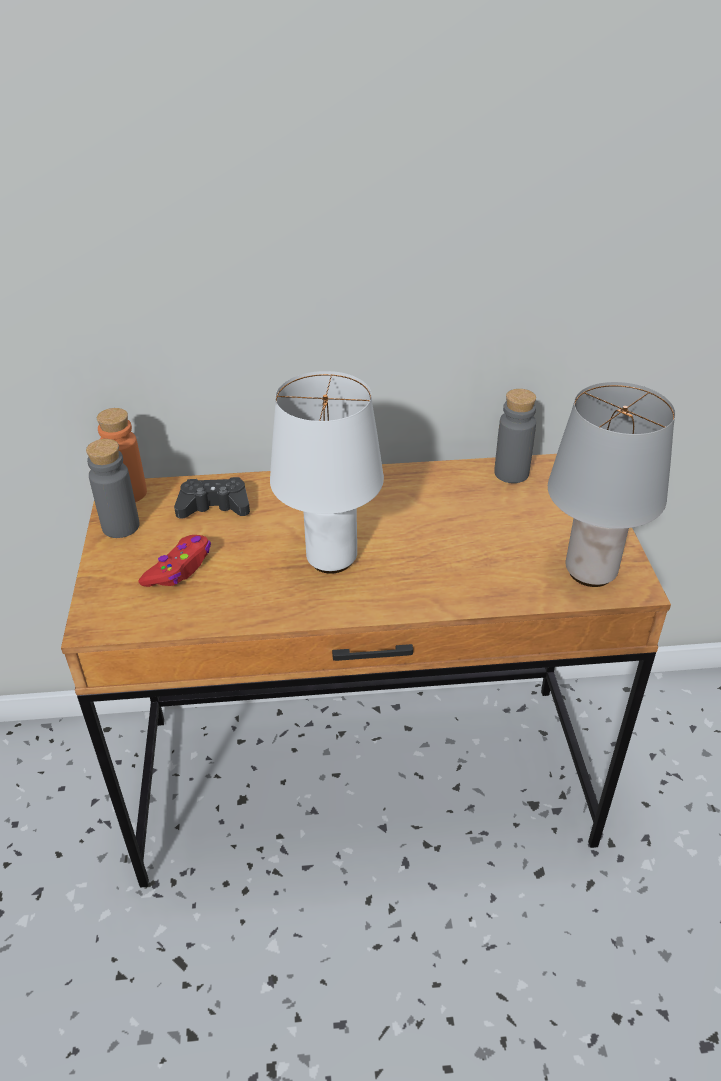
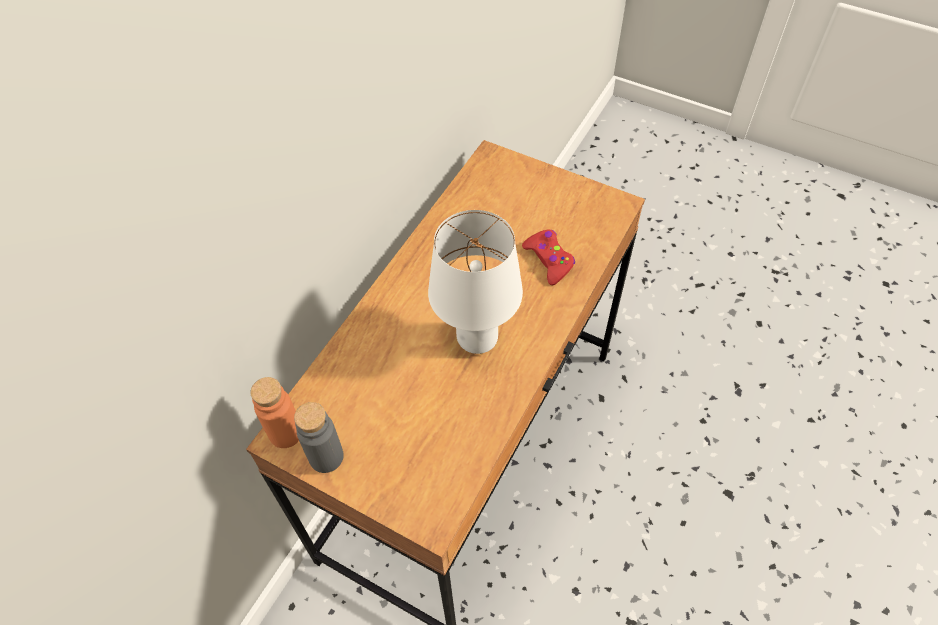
camera: 55 degrees left, 15 degrees up
red game controller [138,535,211,587] -> red game controller moved to [522,230,575,285]
black game controller [174,477,250,519] -> none
grey bottle [494,389,536,483] -> none
grey table lamp [548,382,675,587] -> none

